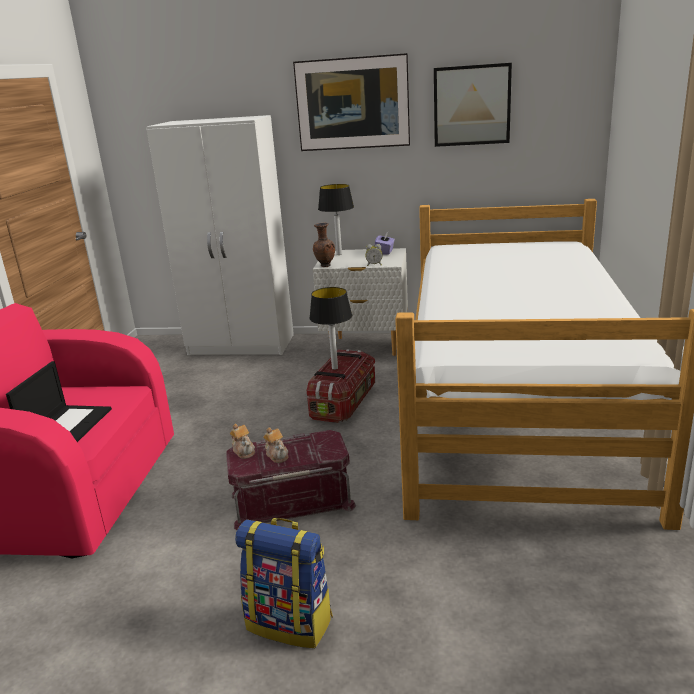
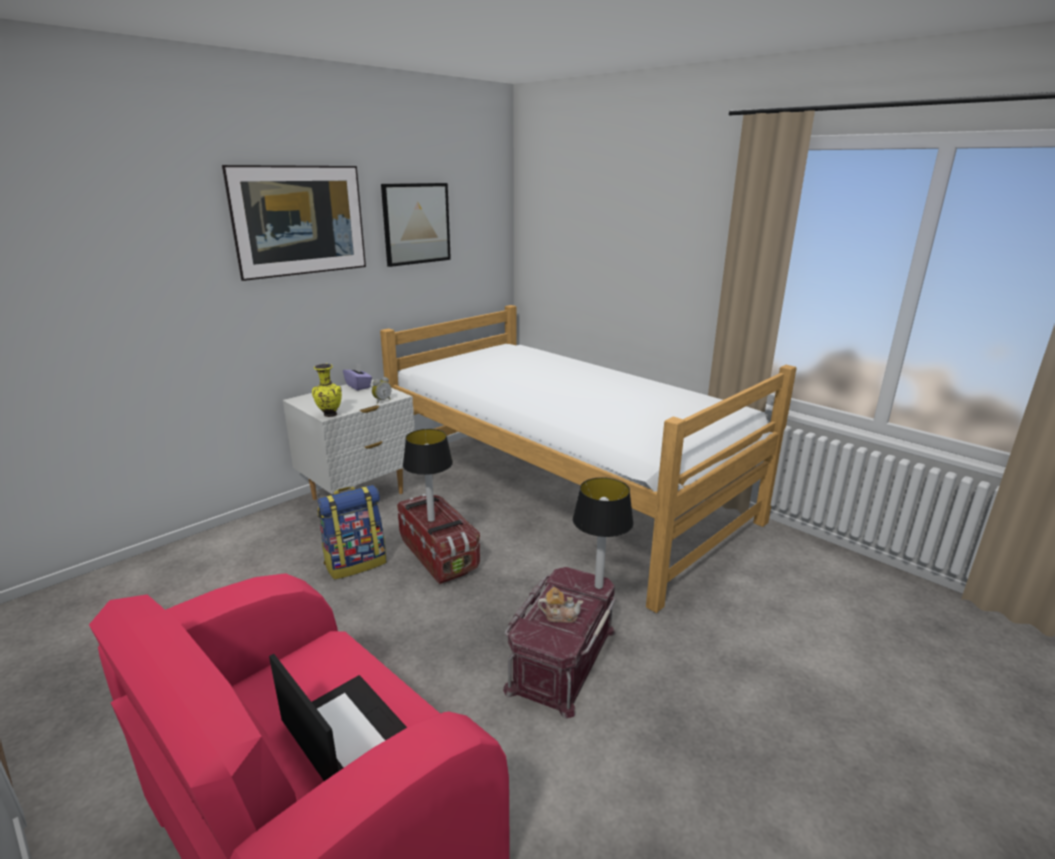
camera: 55 degrees left, 0 degrees up
white wardrobe [146,115,294,355] -> none
teapot [230,423,255,459] -> none
backpack [235,518,333,648] -> backpack moved to [317,485,386,580]
brown vase [313,223,335,267] -> yellow vase [312,364,342,417]
table lamp [318,184,354,255] -> table lamp moved to [573,477,634,589]

